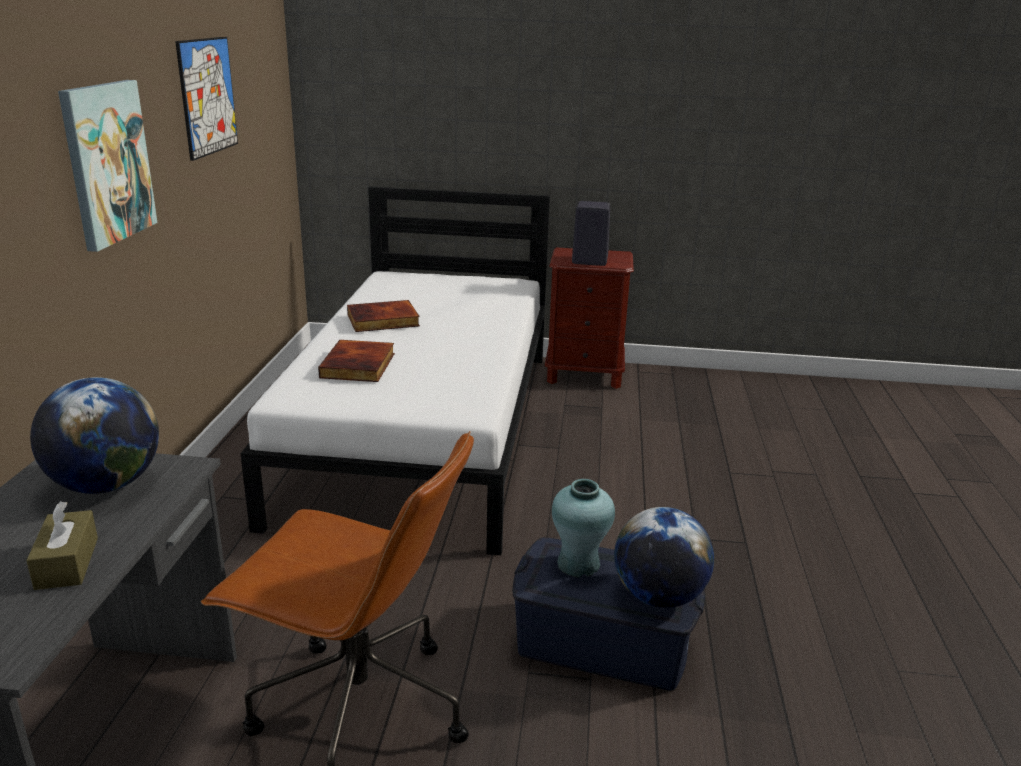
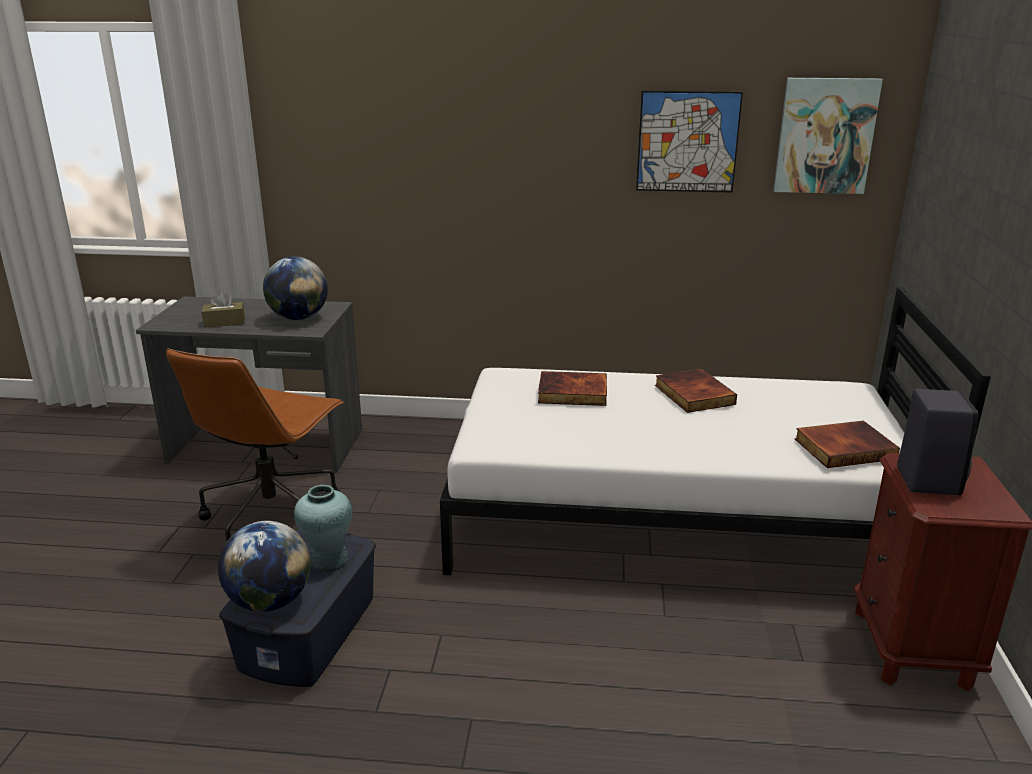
camera: 90 degrees right, 0 degrees up
picture [58,80,158,252] -> picture moved to [773,78,883,194]
none -> book [795,421,900,468]

